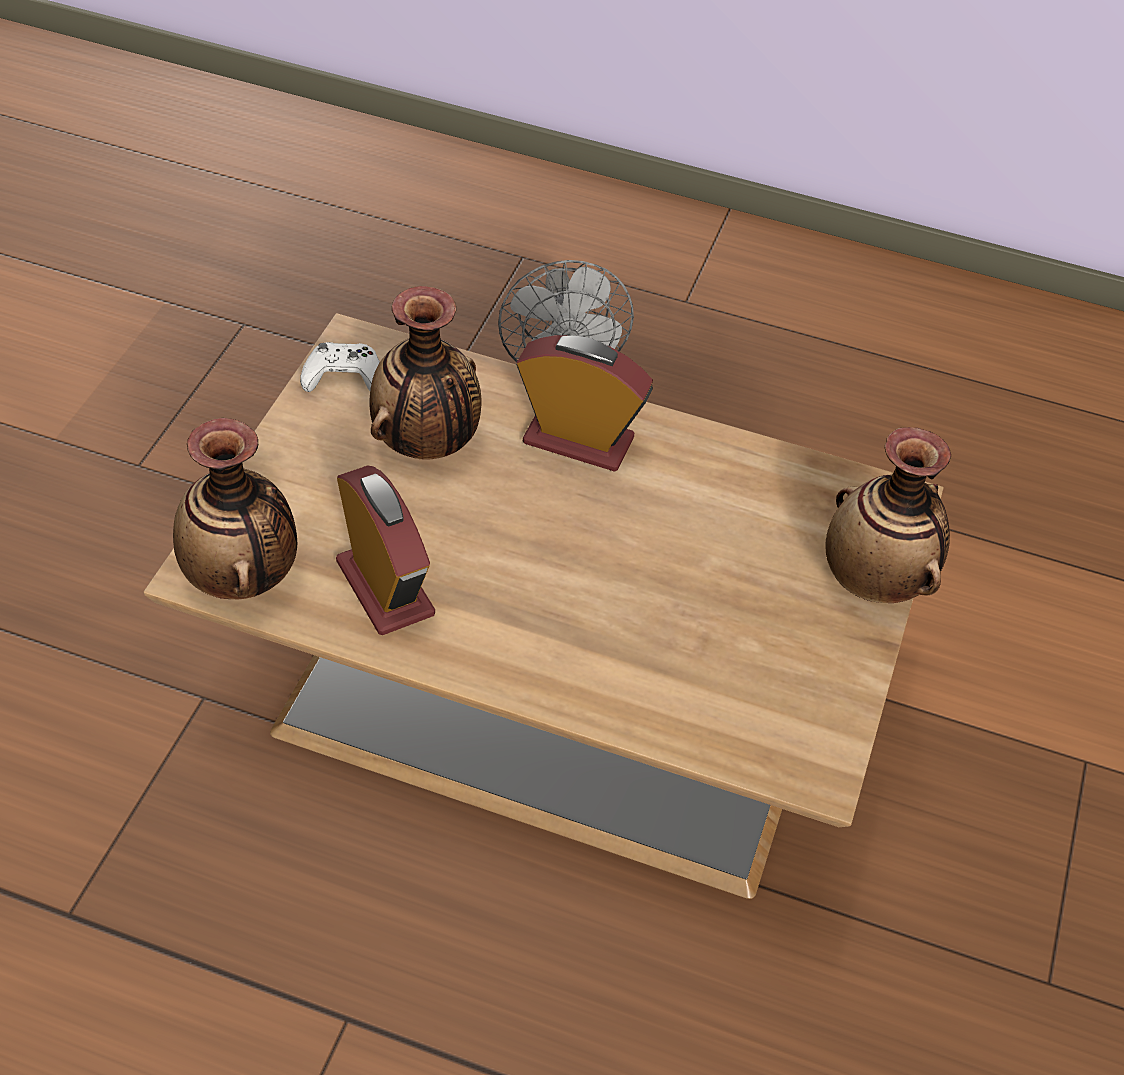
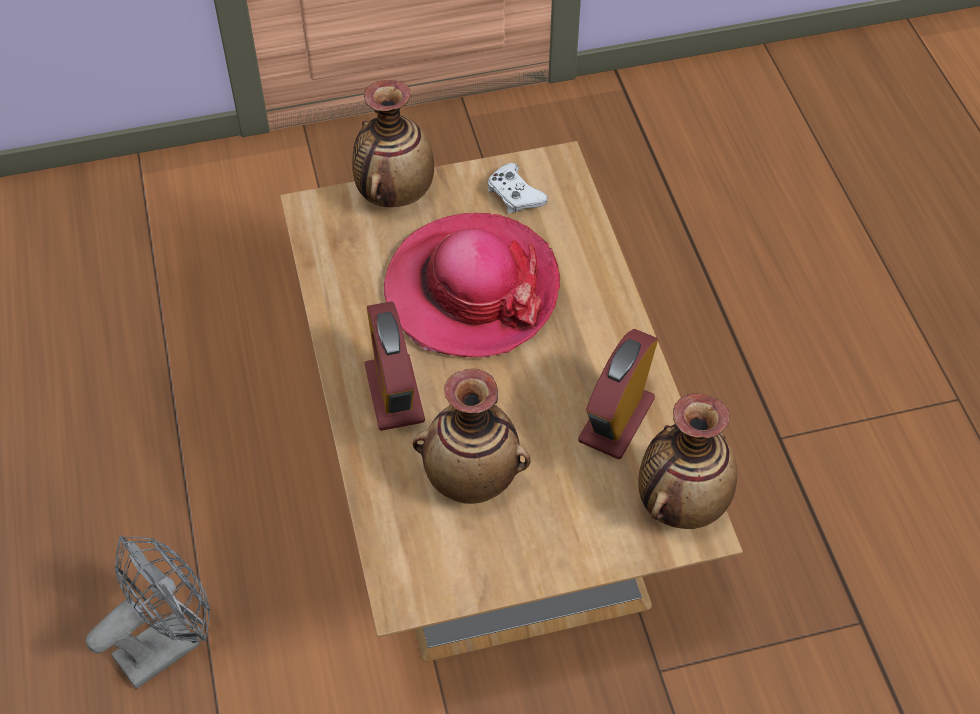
camera: 120 degrees left, 5 degrees up
white game controller [300,342,380,392] -> white game controller moved to [488,163,548,213]
none -> hat [384,213,560,358]

